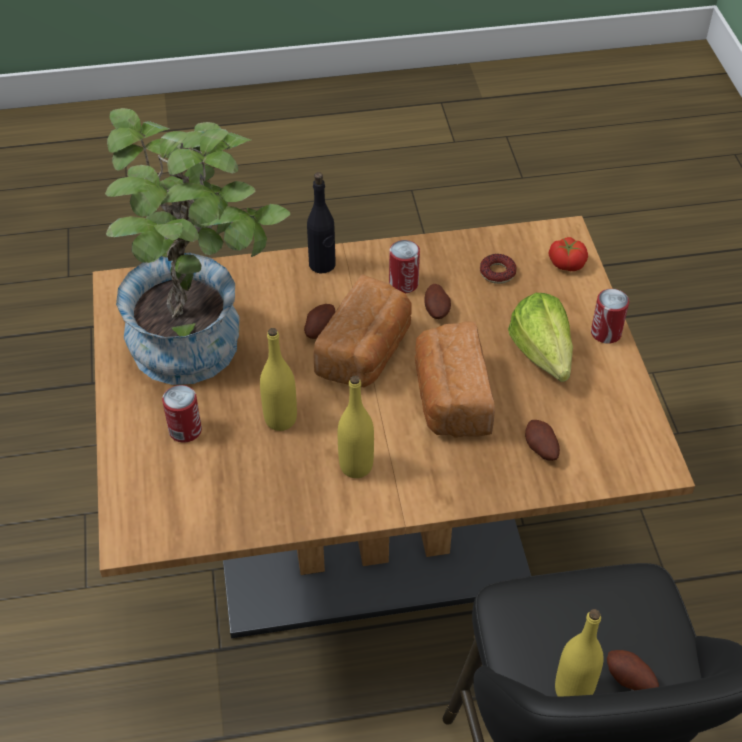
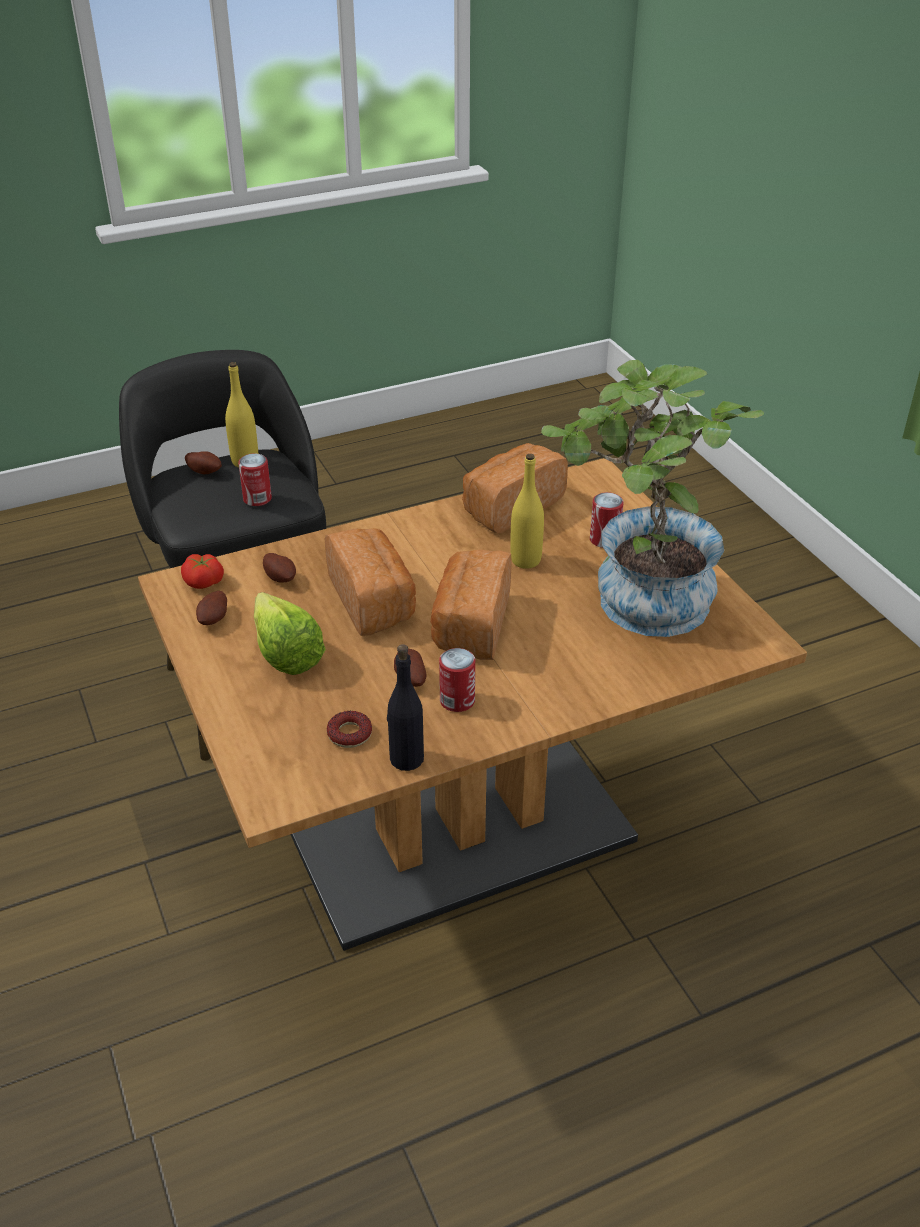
camera: 165 degrees right, 10 degrees down
potato [304,304,335,339] -> potato moved to [196,591,227,625]
black bottle [307,172,336,273] -> black bottle moved to [387,644,424,771]
yellow bottle [338,375,374,478] -> none
tomato [549,237,588,271] -> tomato moved to [181,554,224,589]
can [591,289,629,344] -> can moved to [238,453,272,506]
none -> bread [462,443,568,533]

